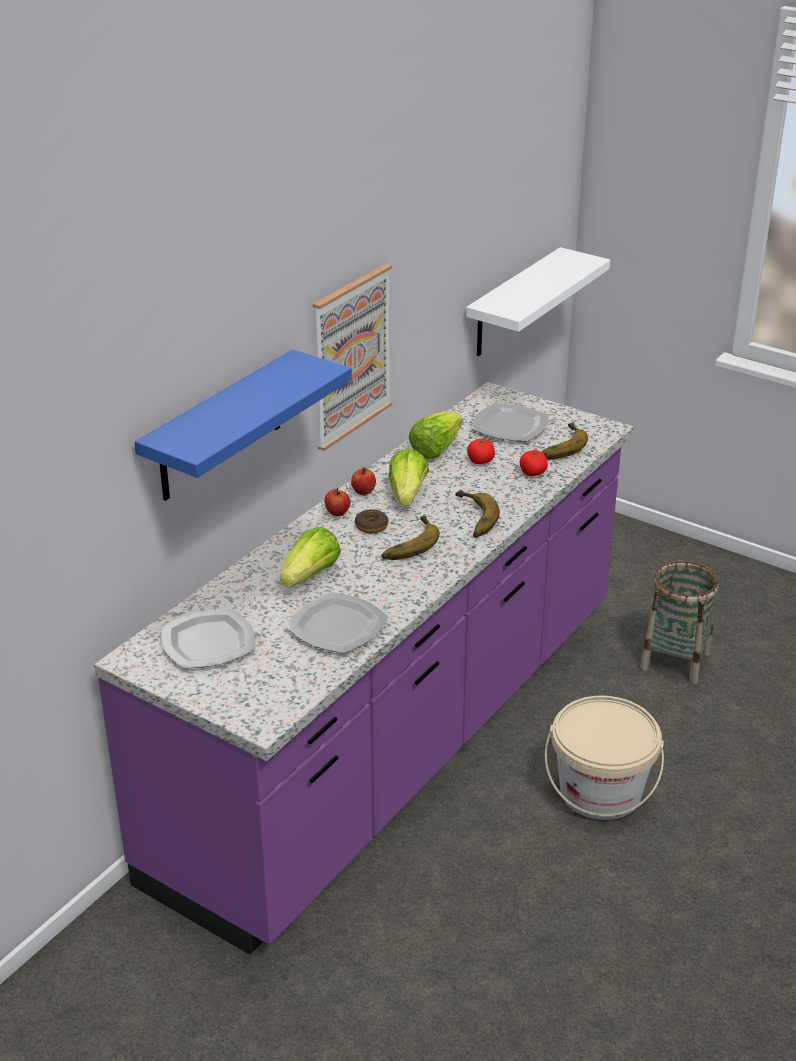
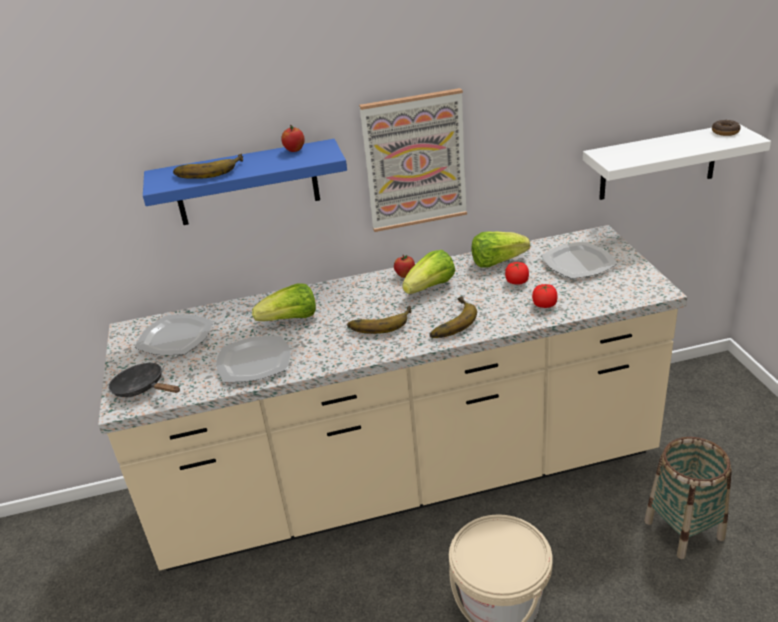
camera: 45 degrees right, 0 degrees up
purple counter [94,382,634,955] -> beige counter [98,225,687,571]
apple [324,488,350,516] -> apple moved to [281,125,305,152]
donut [355,509,388,533] -> donut moved to [712,120,741,136]
banana [542,423,588,460] -> banana moved to [173,154,243,179]
none -> black frying pan [109,363,180,397]

